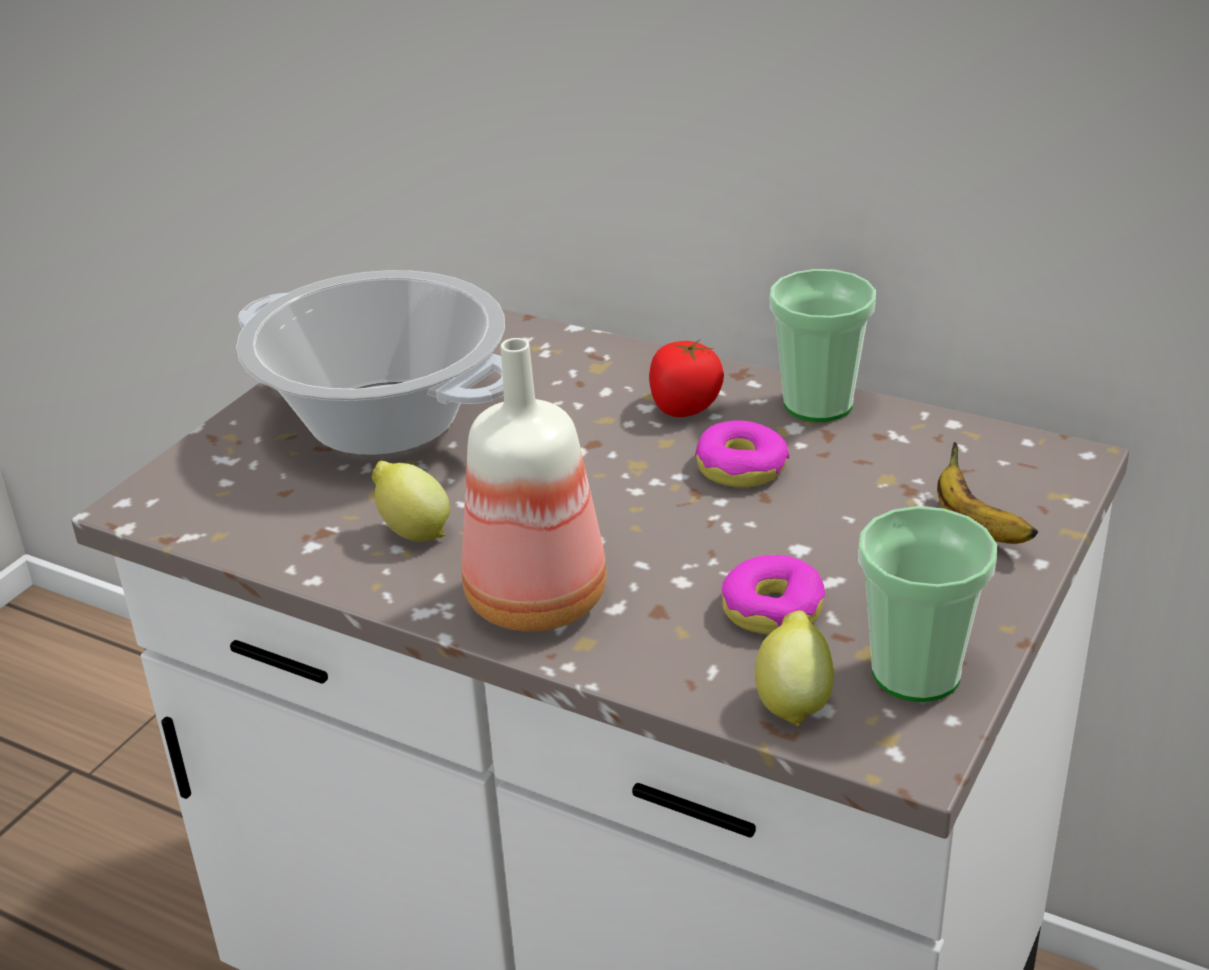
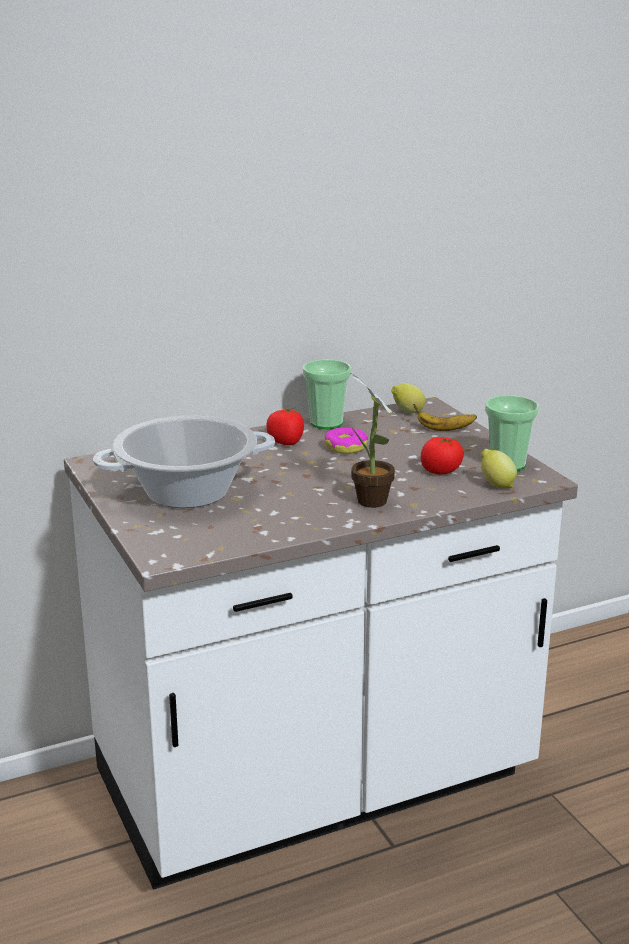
camera: 55 degrees left, 10 degrees down
lemon [372,461,450,542] -> lemon moved to [391,383,425,413]
bottle [462,338,607,632] -> potted plant [349,372,406,508]
donut [722,555,825,634] -> tomato [421,437,464,475]

